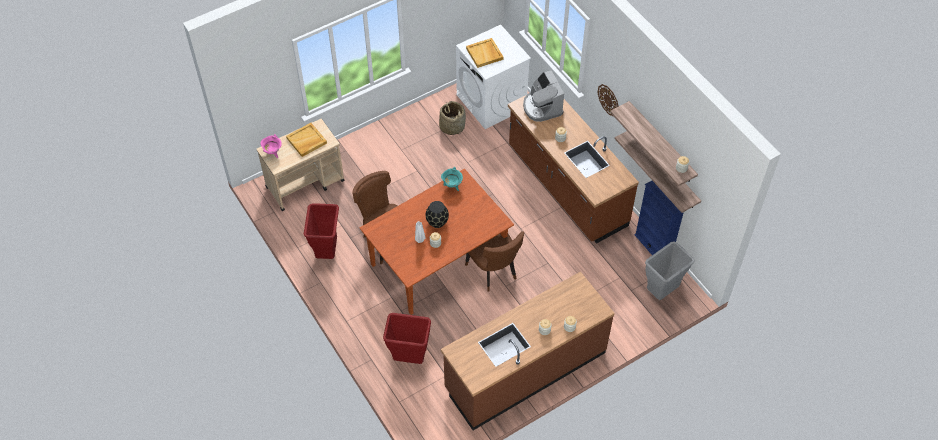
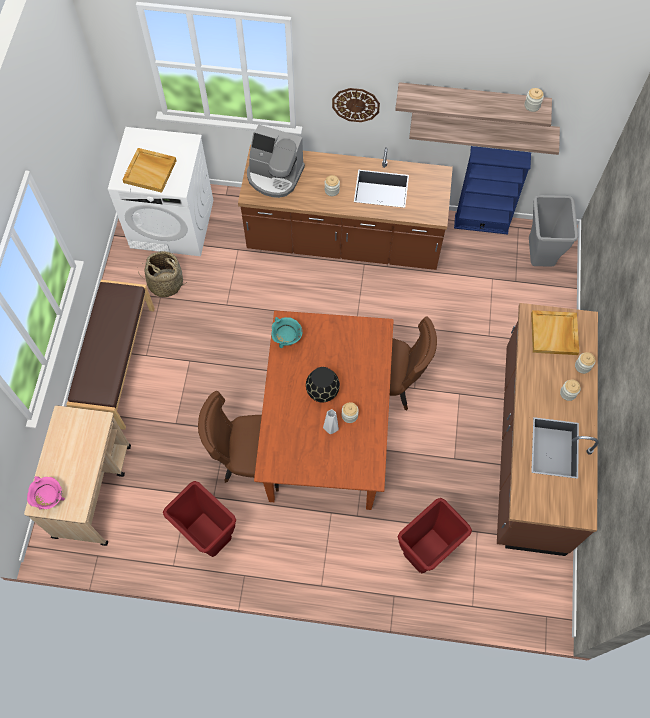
camera: 50 degrees left, 10 degrees up
beige tray [286,123,327,157] -> beige tray moved to [531,310,579,355]
none -> brown bench [66,280,155,430]

